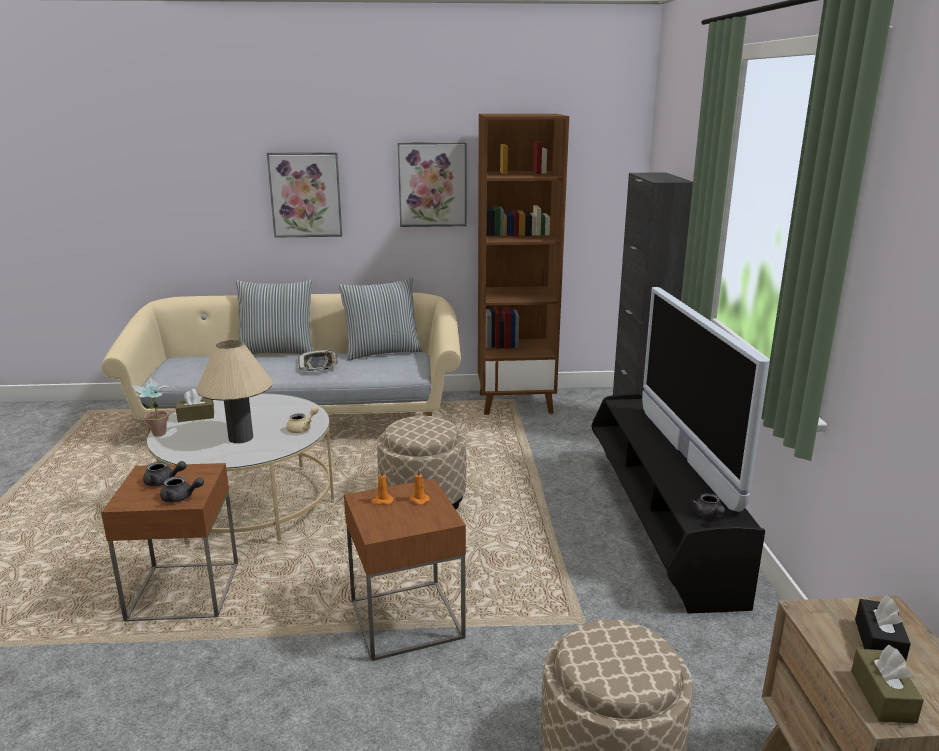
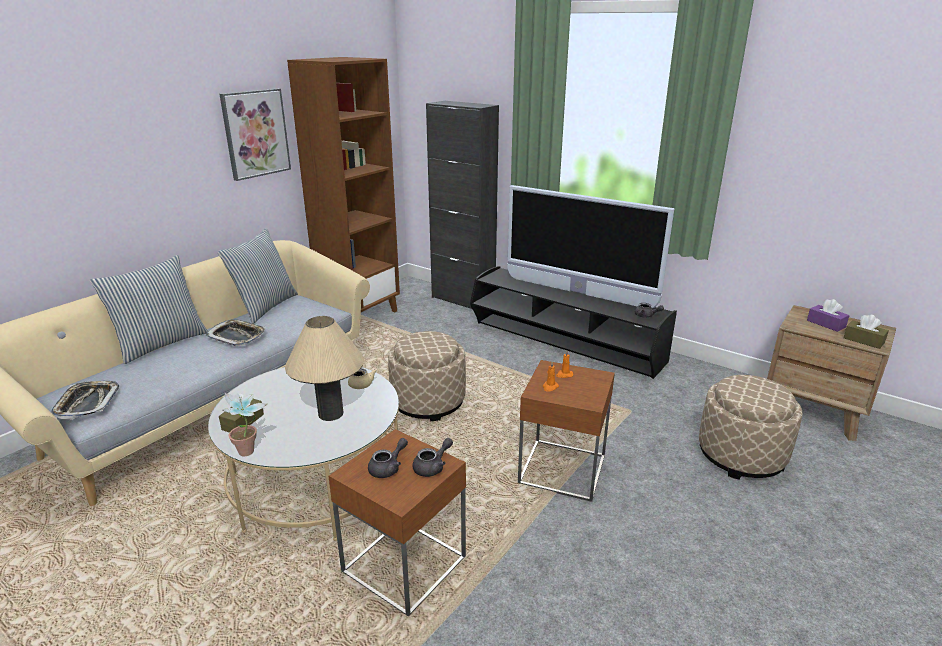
camera: 50 degrees left, 5 degrees up
picture [267,152,342,238] -> none
black tissue box [855,595,911,660] -> purple tissue box [807,299,850,332]
none -> tray [51,381,119,419]

